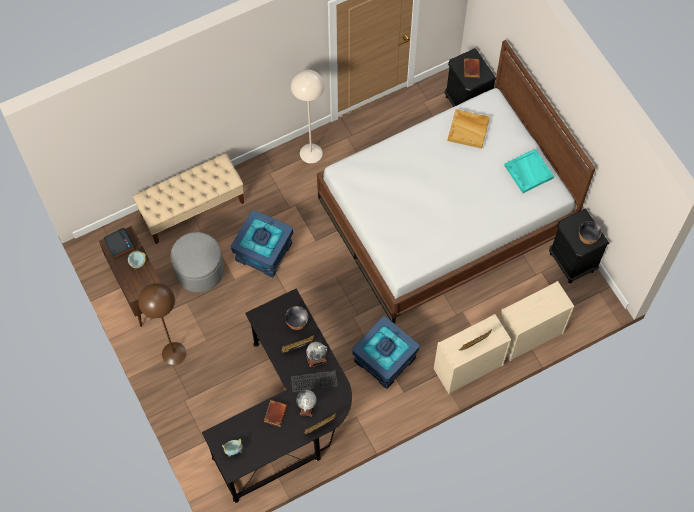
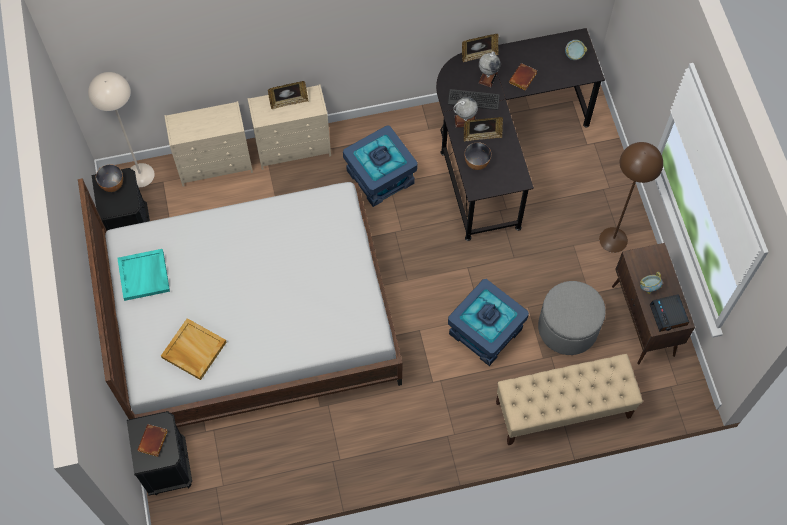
camera: 165 degrees left, 0 degrees up
beige floor lamp [291,70,325,163] -> beige floor lamp moved to [88,72,155,187]

